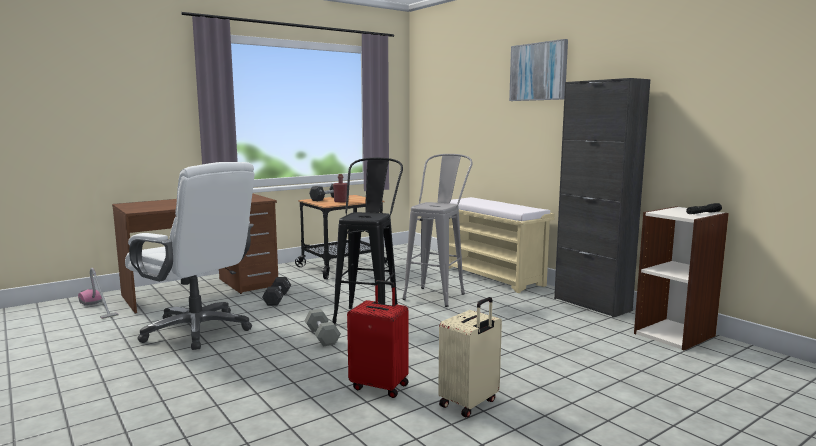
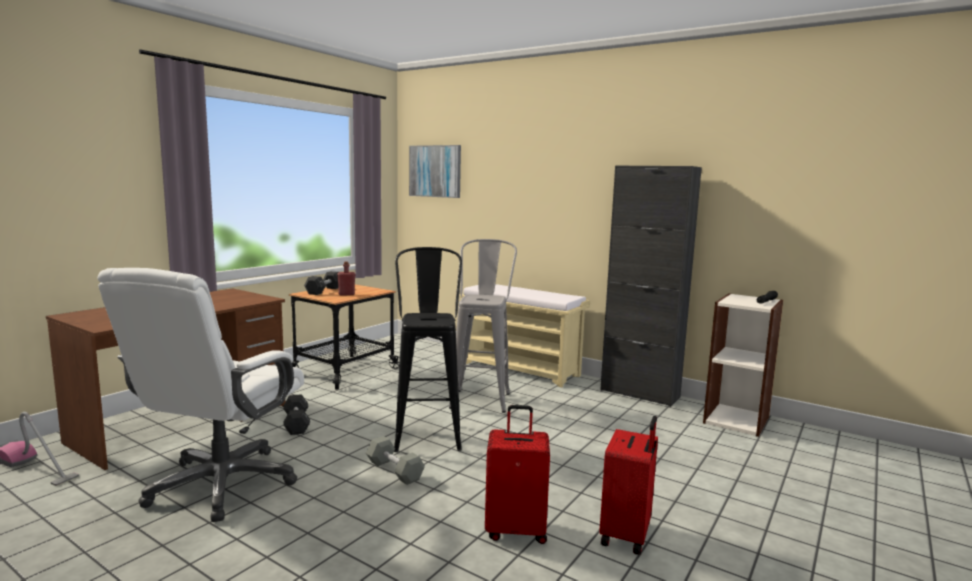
camera: 20 degrees left, 0 degrees up
white office chair [125,162,255,350] -> white office chair turned 90 degrees clockwise [98,268,304,522]
beige suitcase [438,297,502,418] -> red suitcase [599,416,658,555]
picture [509,39,568,101] -> picture moved to [409,145,461,198]

